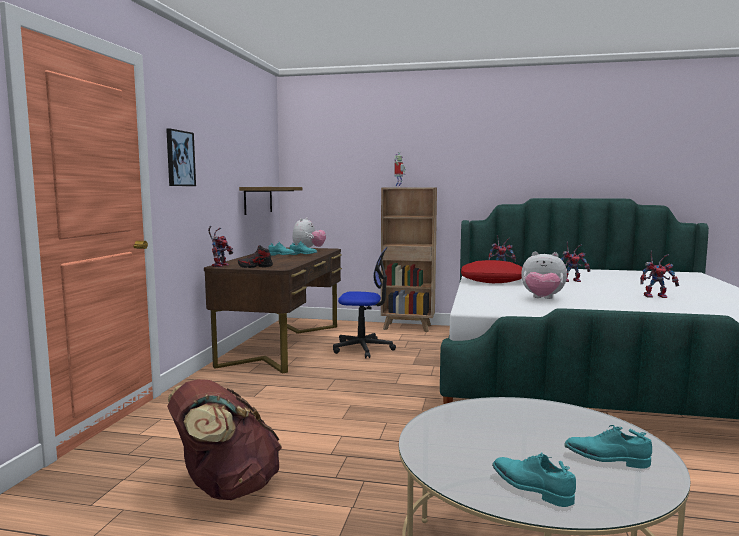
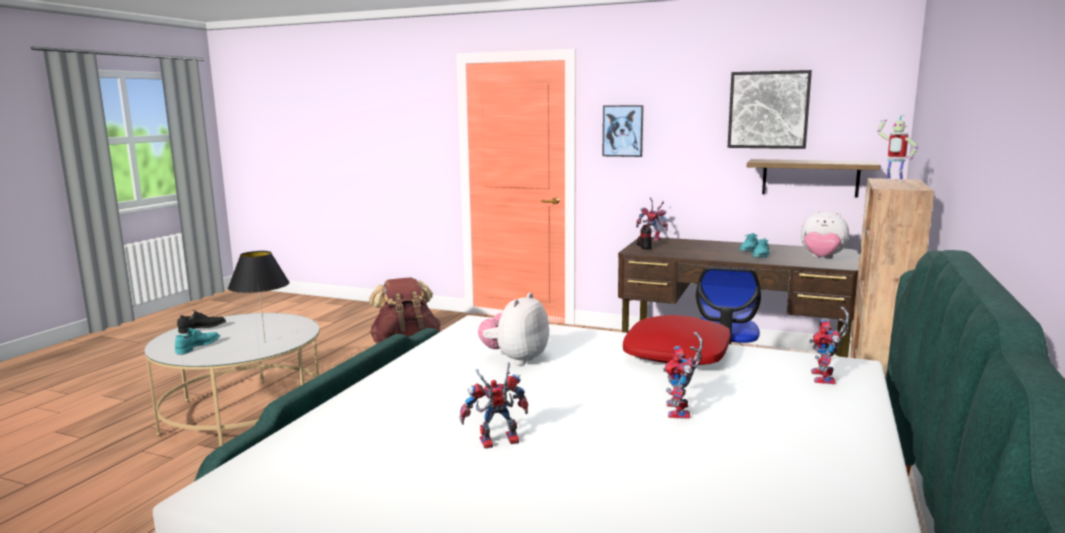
camera: 100 degrees right, 5 degrees up
turquoise shoe [492,452,576,507] -> black shoe [177,310,226,334]
toy robot [640,250,679,298] -> toy robot turned 60 degrees clockwise [459,362,528,448]
none -> black table lamp [228,251,290,341]
none -> picture [727,70,812,149]

